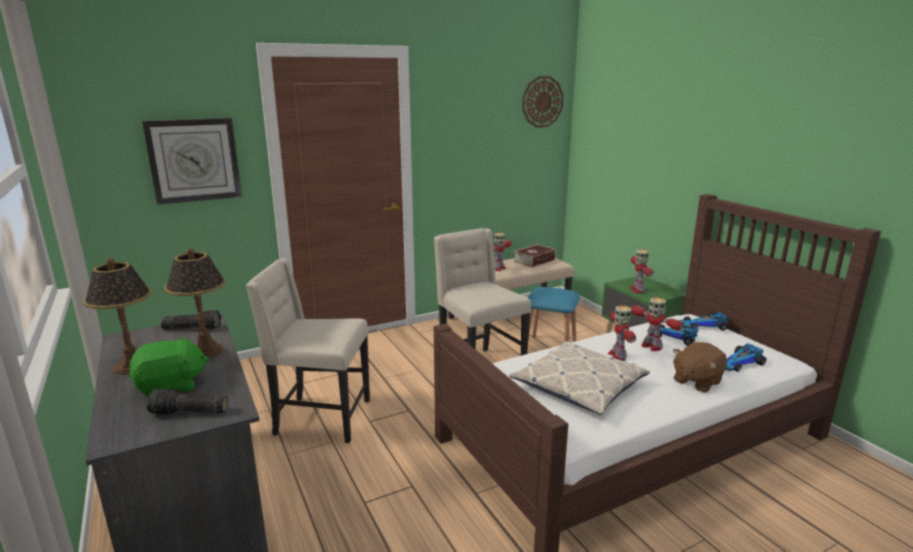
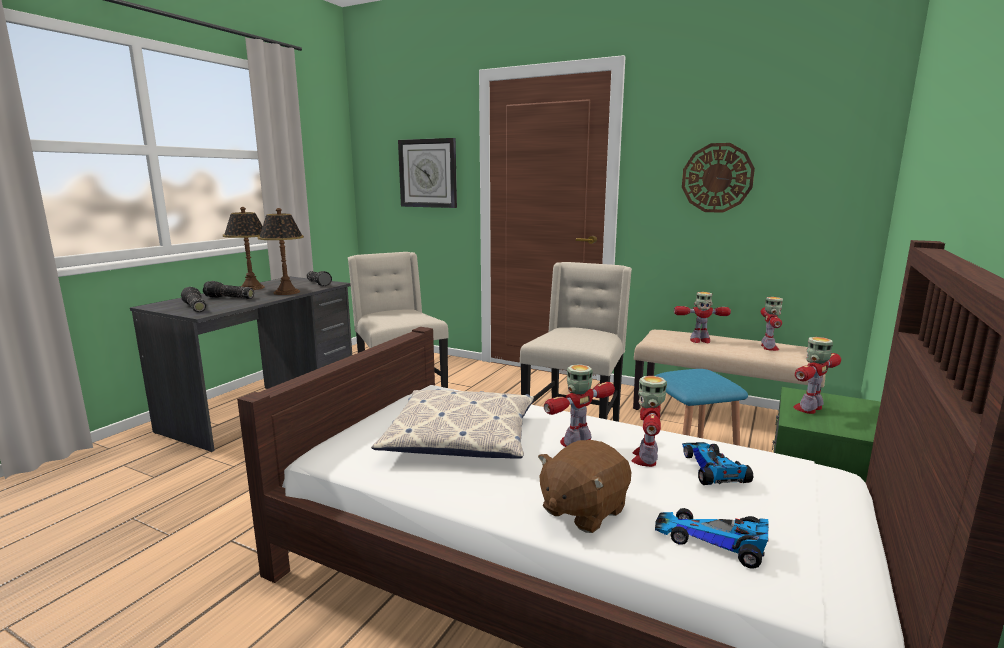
camera: 55 degrees right, 5 degrees down
green plush toy [129,336,209,397] -> flashlight [203,281,254,299]
book [513,244,556,268] -> toy robot [761,297,783,351]
wall clock [522,76,563,128] -> wall clock moved to [682,143,755,213]
brown plush toy [673,342,727,392] -> brown plush toy turned 60 degrees counterclockwise [538,440,631,533]
toy car [679,312,728,330] -> none

